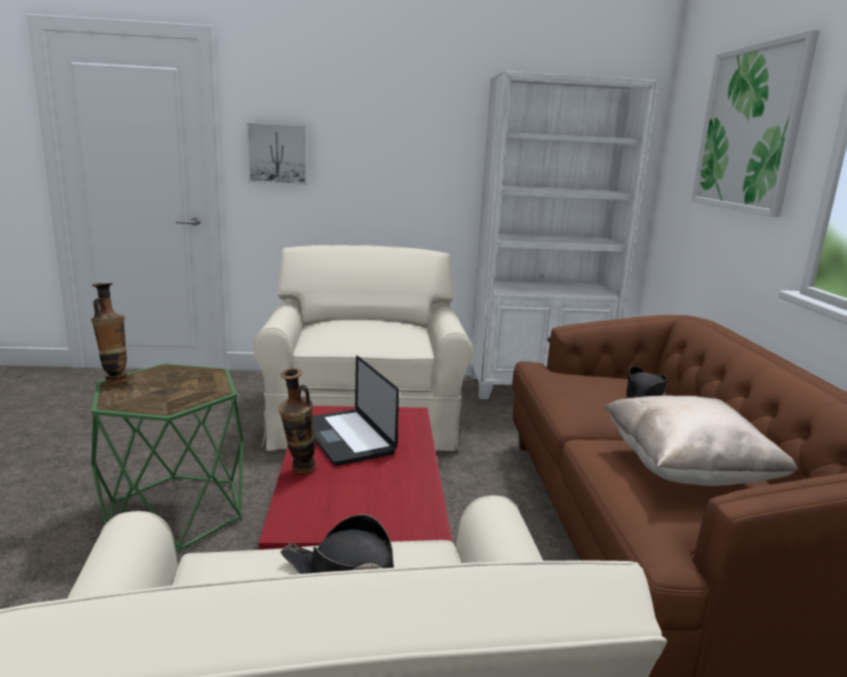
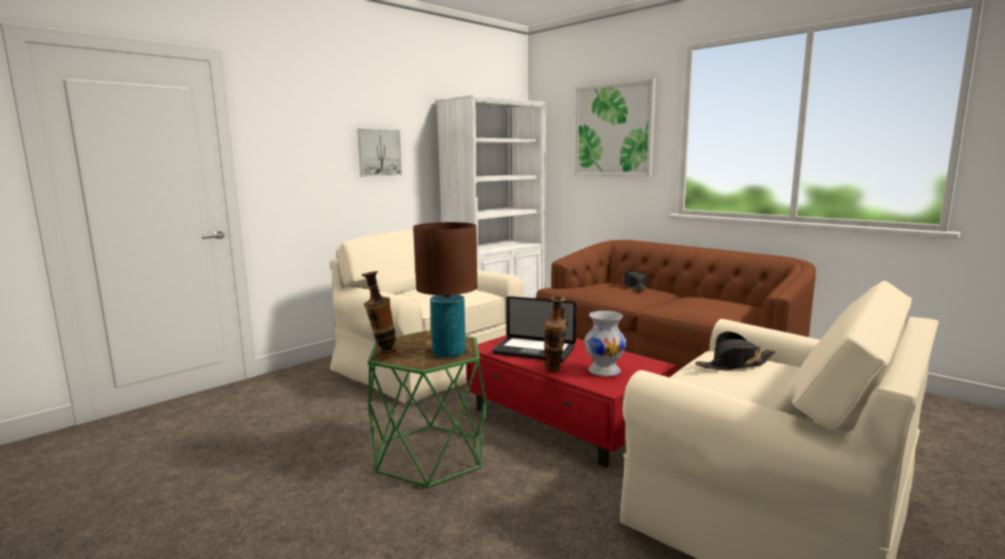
camera: 40 degrees left, 5 degrees down
picture [247,123,307,185] -> picture moved to [357,128,402,177]
beige pillow [605,395,798,486] -> none
none -> brown table lamp [413,222,477,358]
none -> white vase [584,311,626,377]

